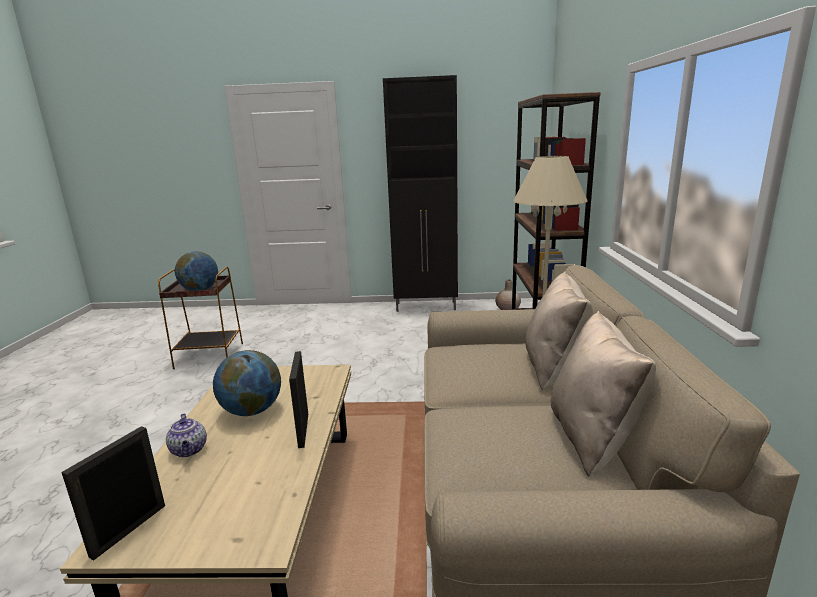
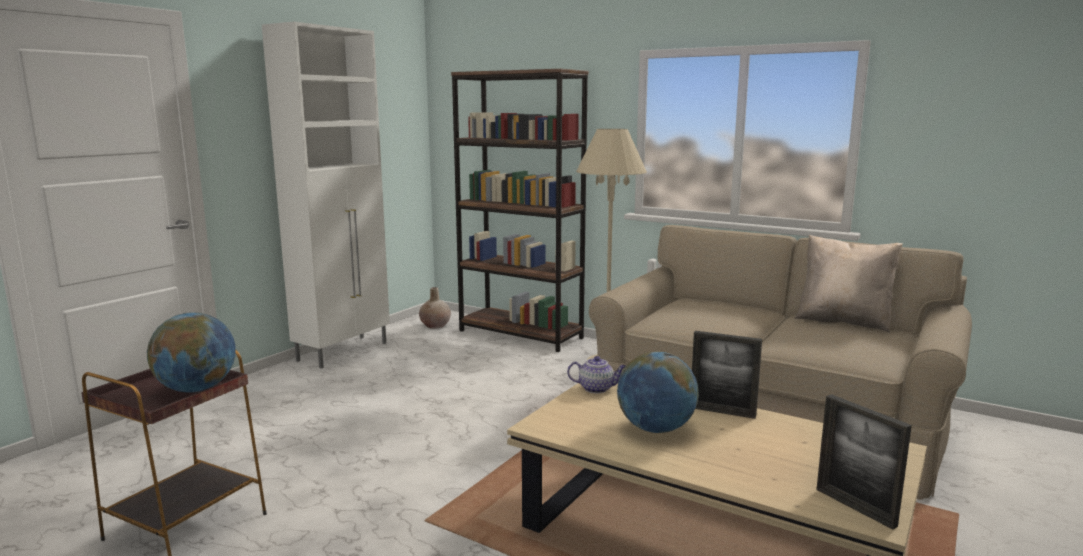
camera: 60 degrees left, 5 degrees down
teapot [166,414,207,457] -> teapot moved to [567,356,626,393]
black cabinet [383,75,458,312] -> white cabinet [262,22,390,368]
beige pillow [525,271,593,389] -> none

